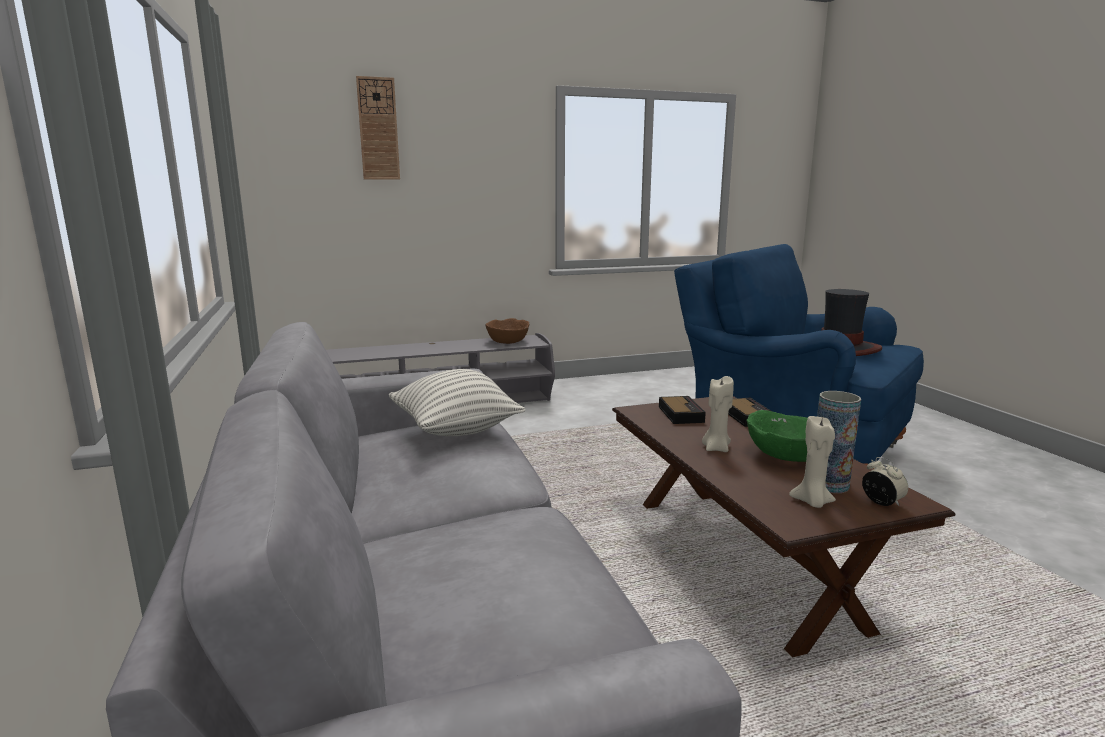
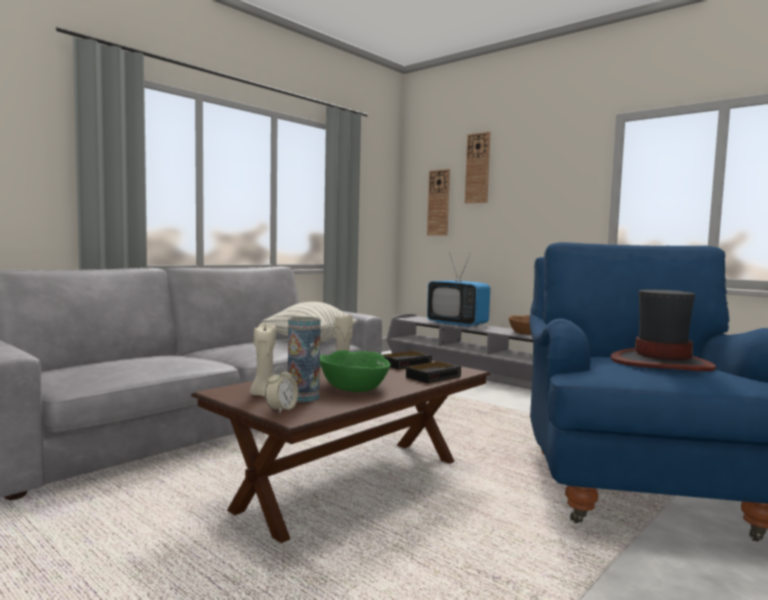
camera: 60 degrees right, 10 degrees down
none -> wall clock [427,169,450,236]
none -> television [427,253,490,327]

